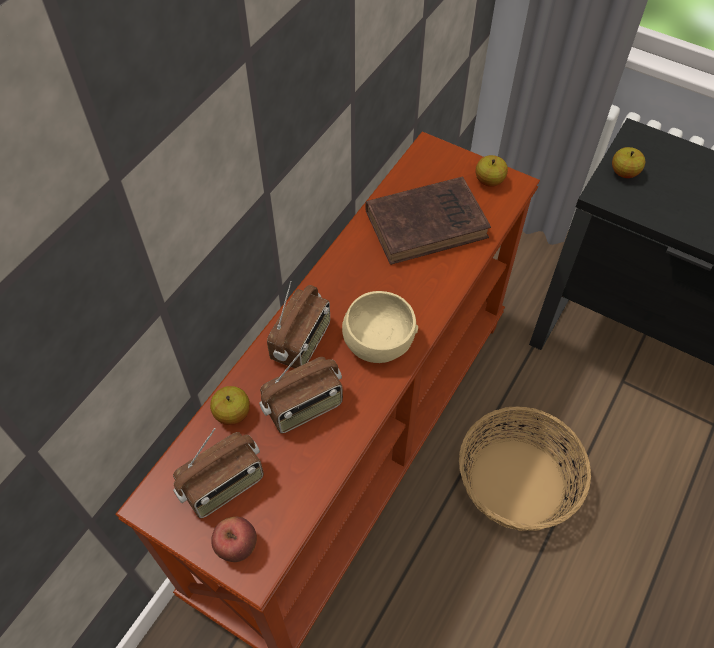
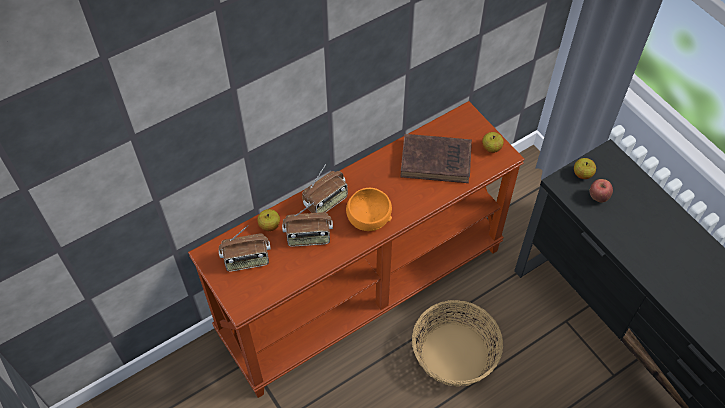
camera: 25 degrees right, 0 degrees up
apple [211,517,257,562] -> apple moved to [590,179,613,203]
beige bowl [342,291,418,363] -> orange bowl [346,188,392,231]

